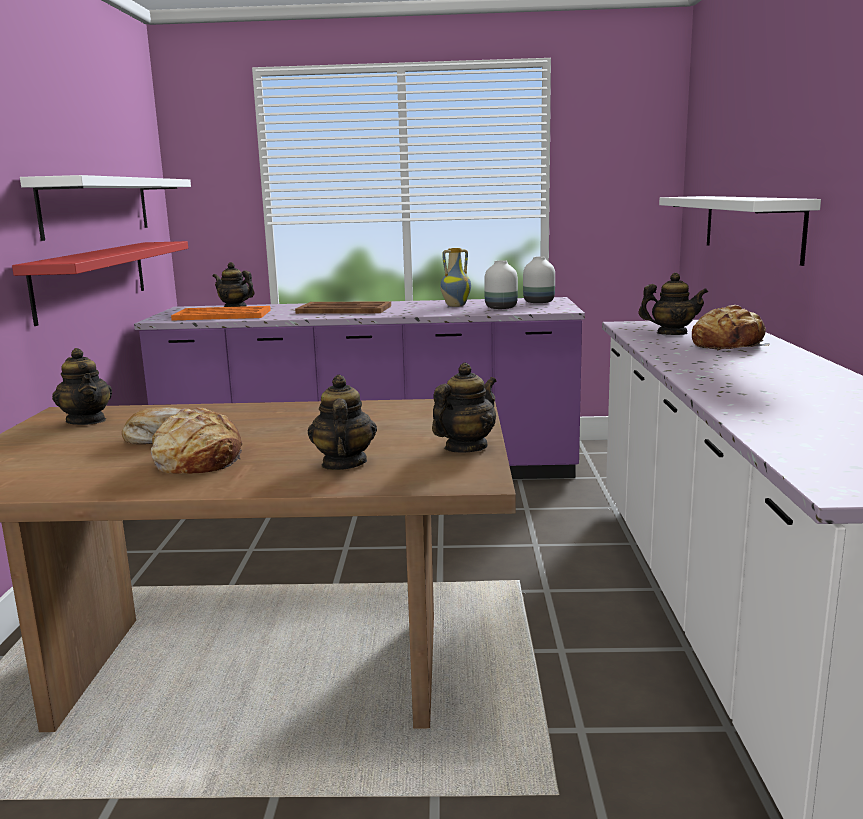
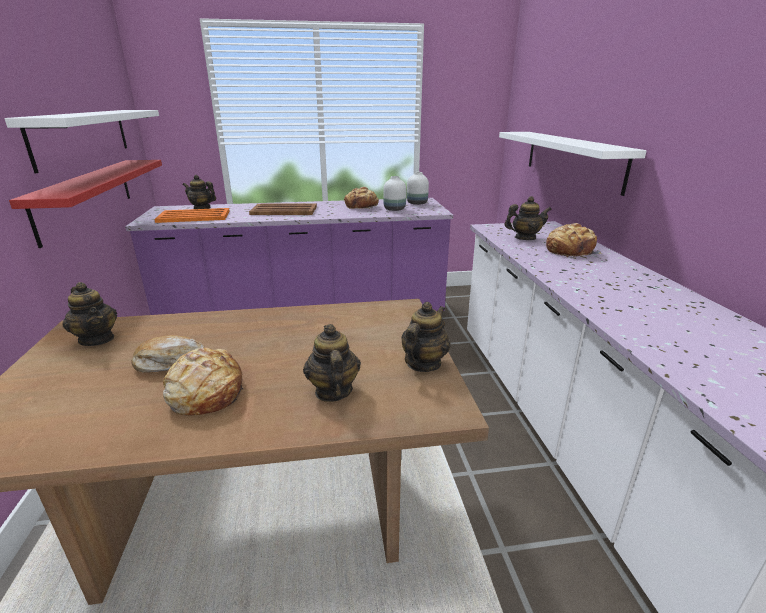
camera: 10 degrees left, 10 degrees up
vase [440,248,471,307] -> bread [344,187,379,209]

